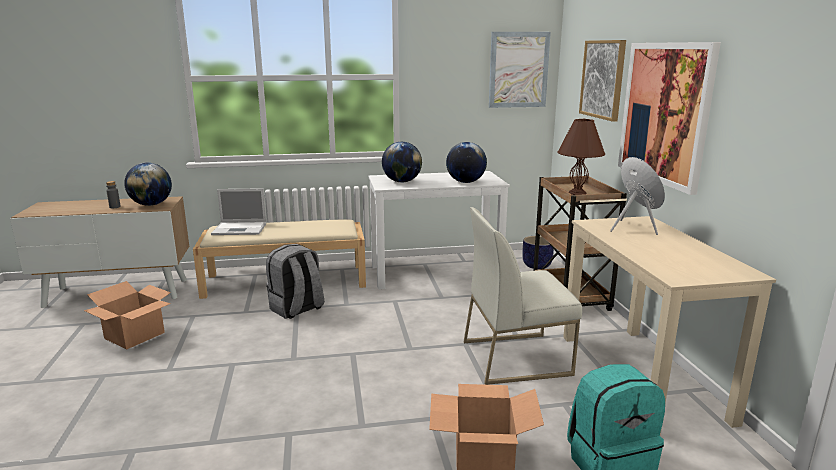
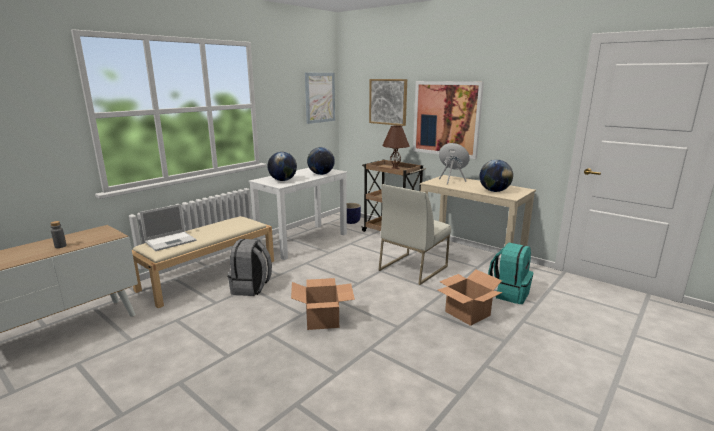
camera: 40 degrees left, 0 degrees up
cardboard box [84,281,171,349] -> cardboard box moved to [291,278,355,330]
globe [124,163,172,206] -> globe moved to [479,160,513,192]

